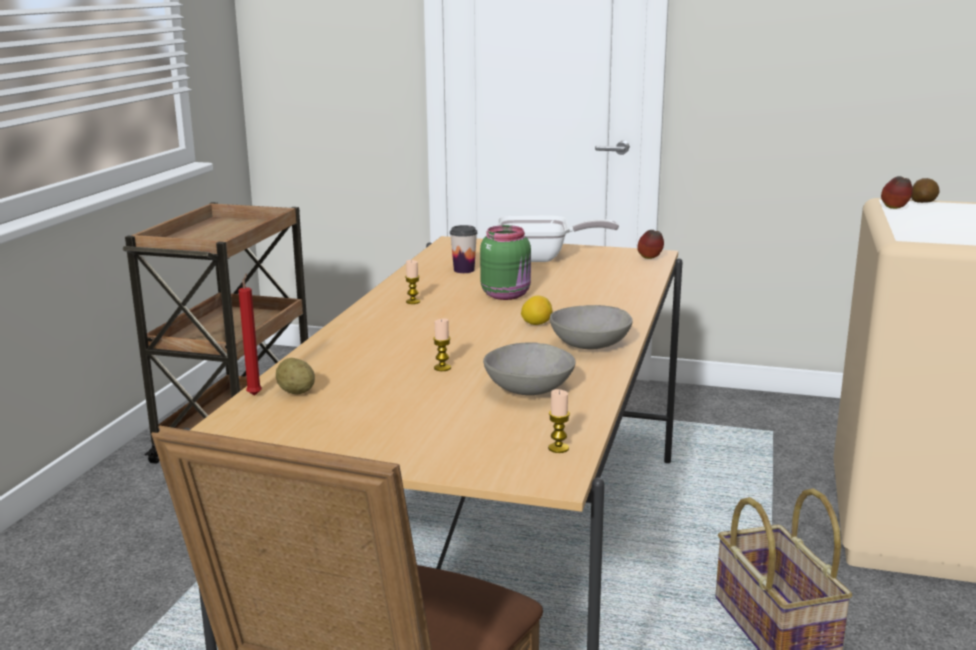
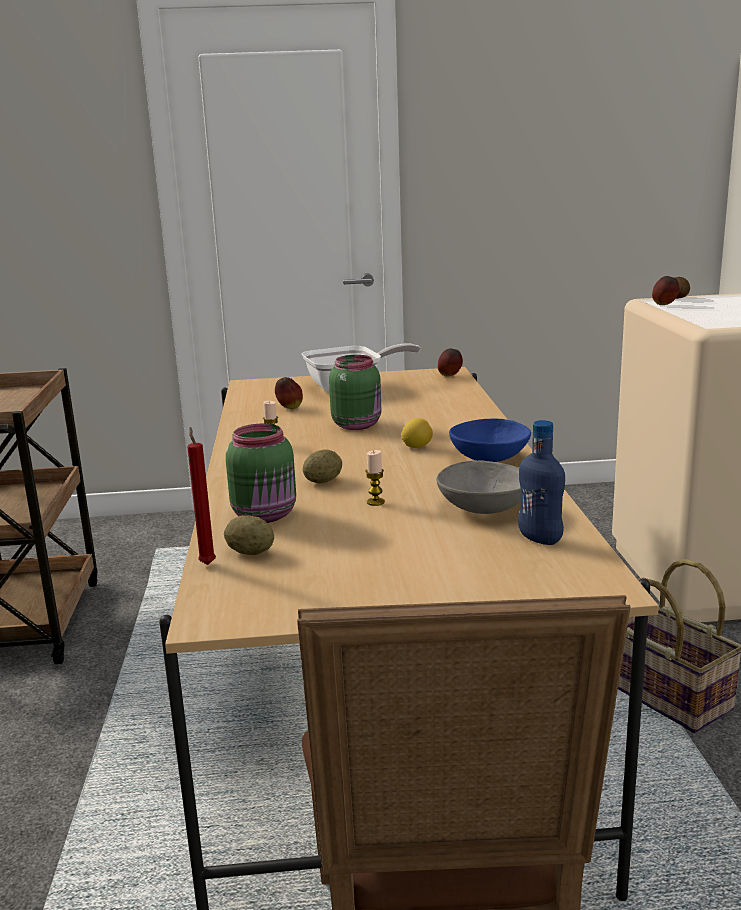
camera: 20 degrees left, 0 degrees up
cup [450,225,477,273] -> apple [275,377,303,409]
candle [548,389,570,453] -> none
grey bowl [550,305,633,349] -> blue bowl [449,419,531,462]
none -> green jar [226,424,296,523]
none -> potato [303,449,342,483]
none -> blue bottle [518,420,565,545]

